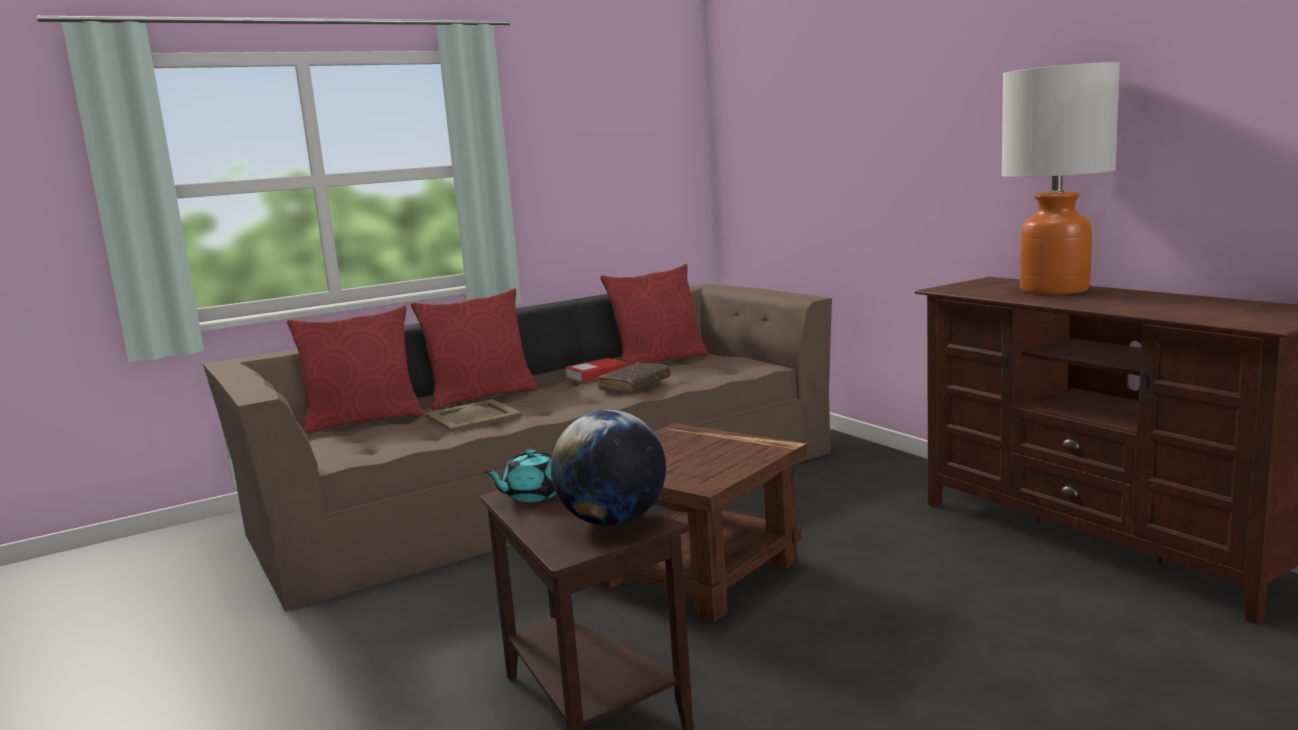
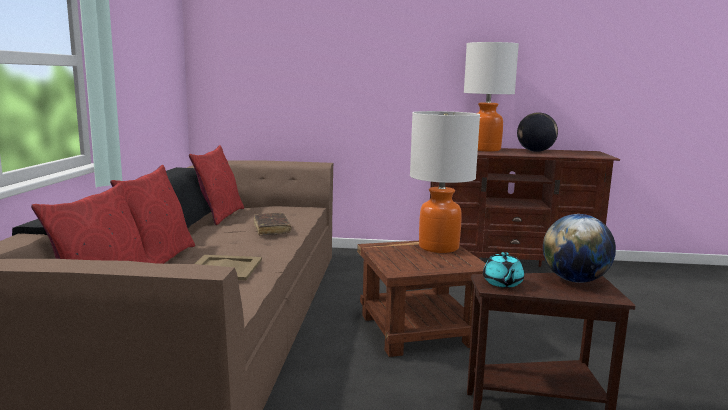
camera: 55 degrees left, 0 degrees up
book [565,358,626,383] -> none
none -> table lamp [410,111,480,253]
none -> globe [517,112,558,152]

